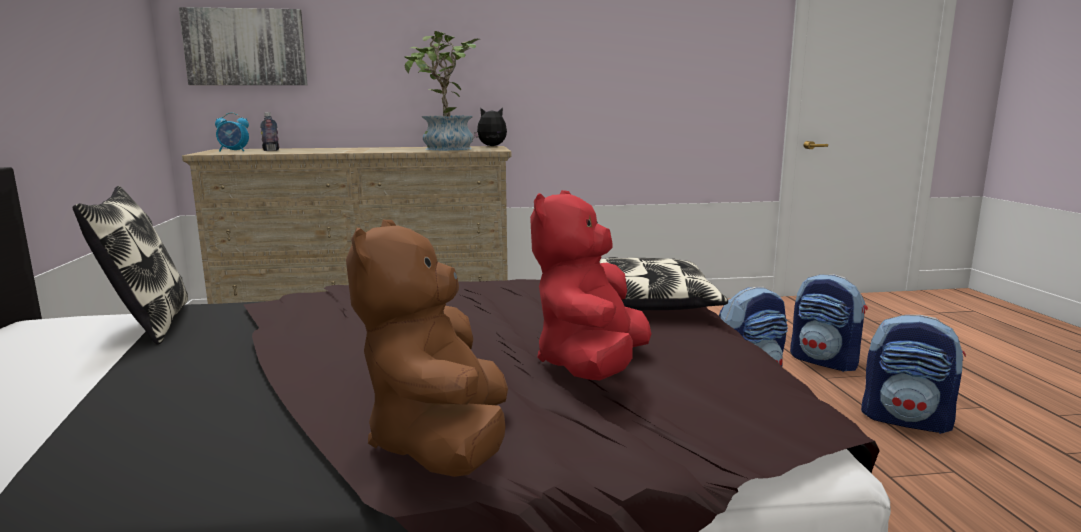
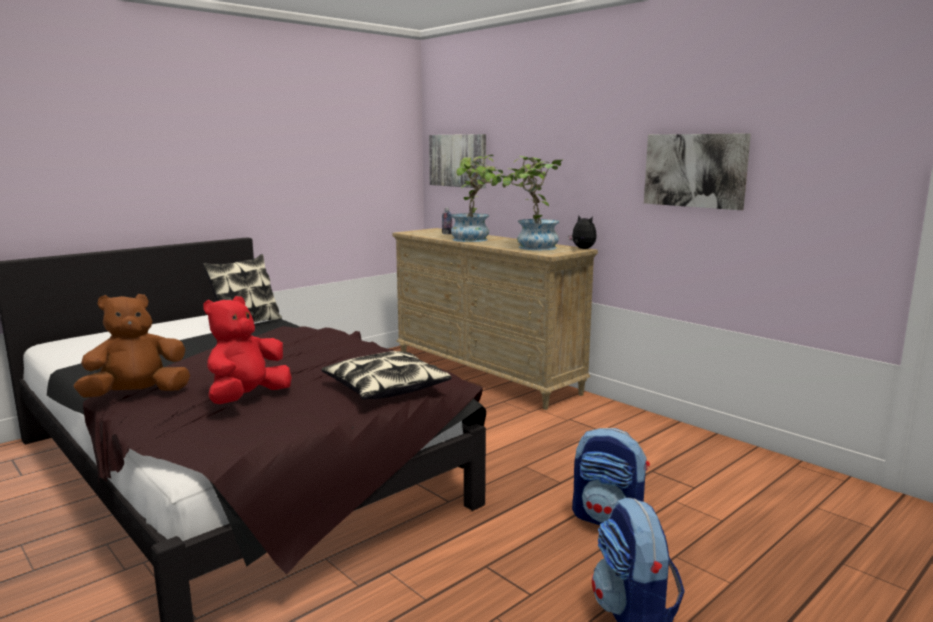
camera: 55 degrees right, 0 degrees up
alarm clock [215,112,249,152] -> none
red plush toy [530,190,651,380] -> red plush toy turned 45 degrees counterclockwise [203,296,292,404]
backpack [790,274,868,372] -> none
none -> potted plant [451,154,503,242]
none -> picture [644,133,751,210]

